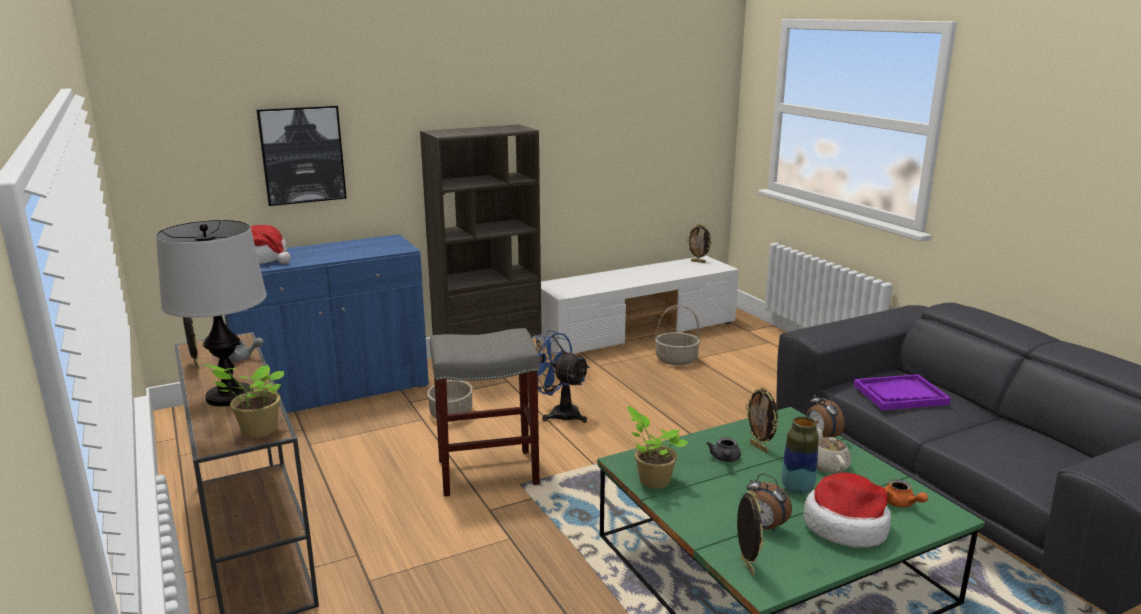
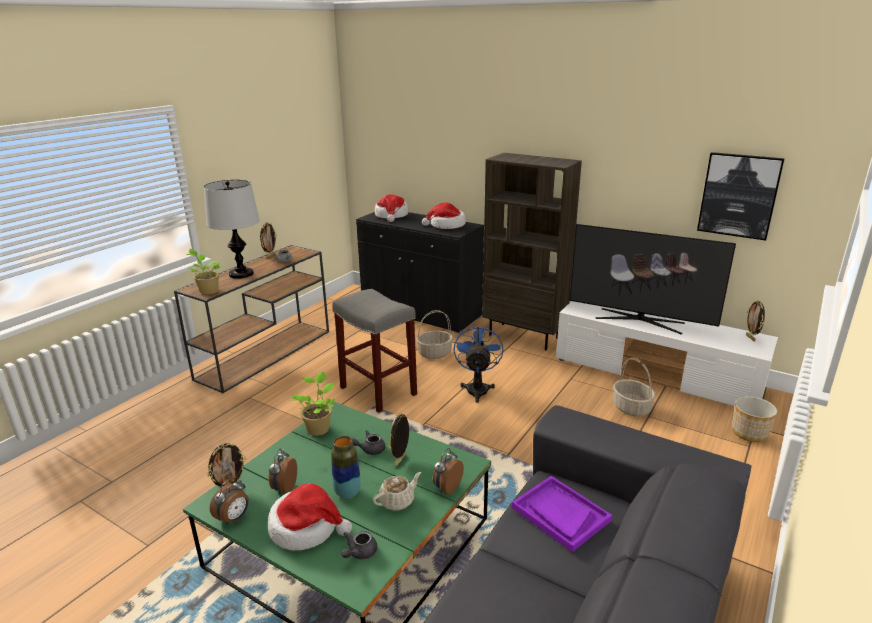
camera: 60 degrees right, 5 degrees up
blue cabinet [225,234,429,413] -> black cabinet [356,212,484,334]
picture [256,105,347,206] -> picture moved to [697,152,785,241]
orange teapot [885,479,928,507] -> grey teapot [342,531,377,559]
none -> alarm clock [210,478,249,525]
none -> hat [422,202,466,229]
none -> television [570,224,736,335]
none -> planter [732,396,777,442]

